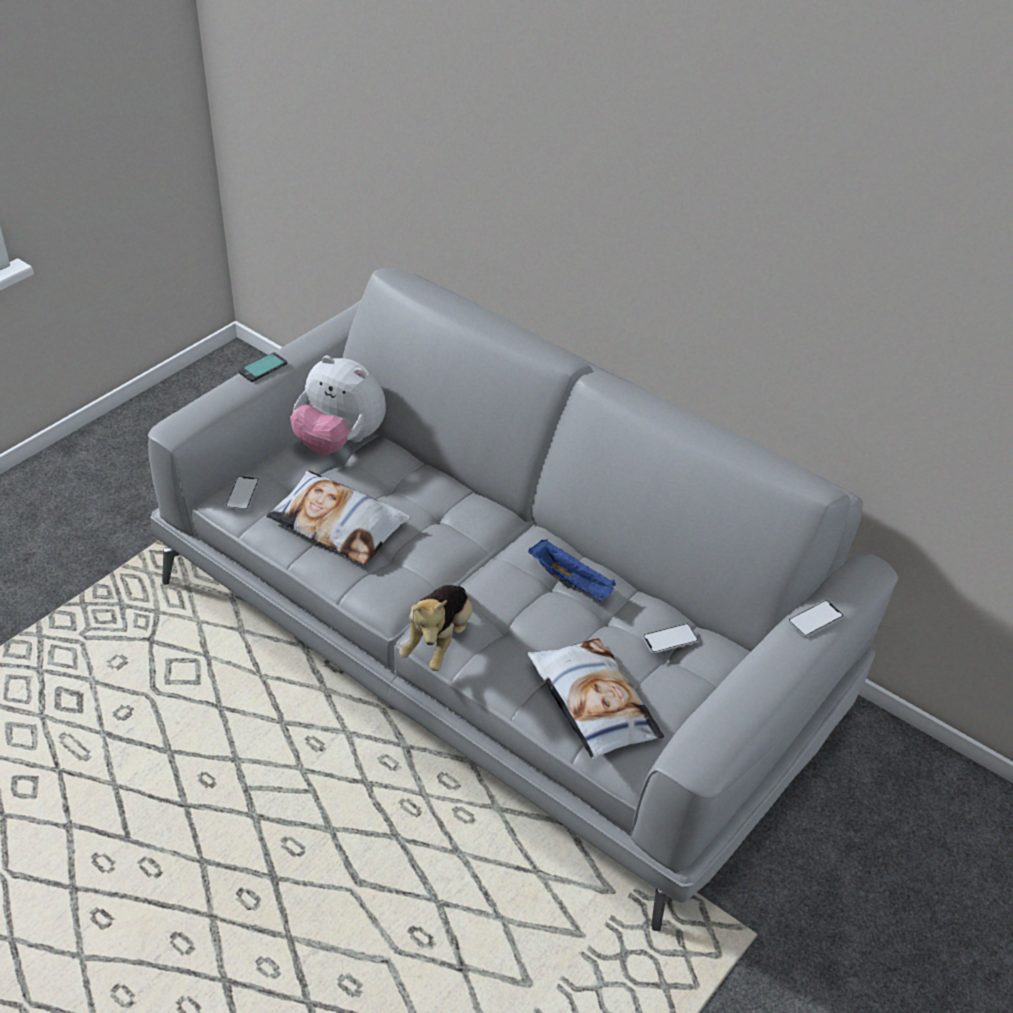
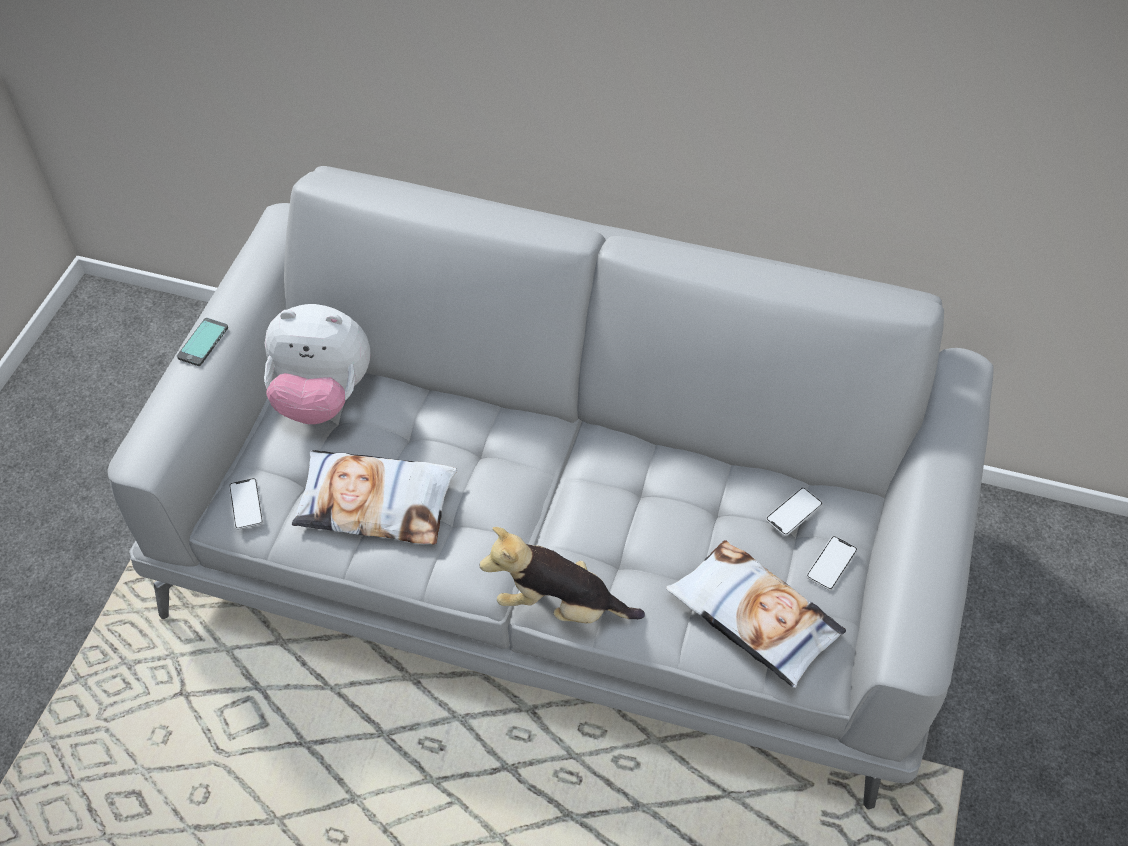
camera: 20 degrees left, 10 degrees up
plush toy [399,585,473,671] -> plush toy turned 105 degrees clockwise [480,527,645,623]
blue tray [528,539,616,601] -> none
phone [788,600,844,637] -> phone moved to [806,536,858,591]

